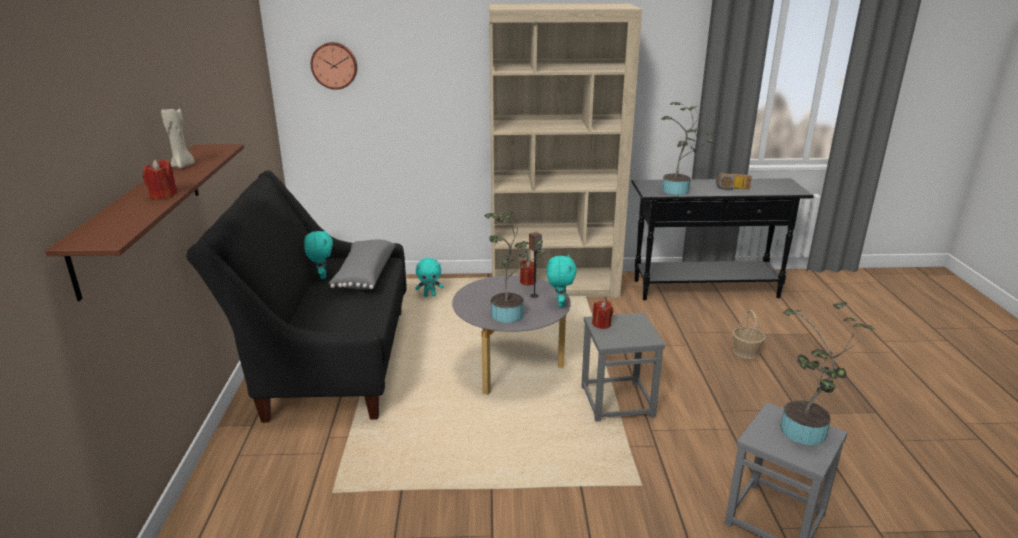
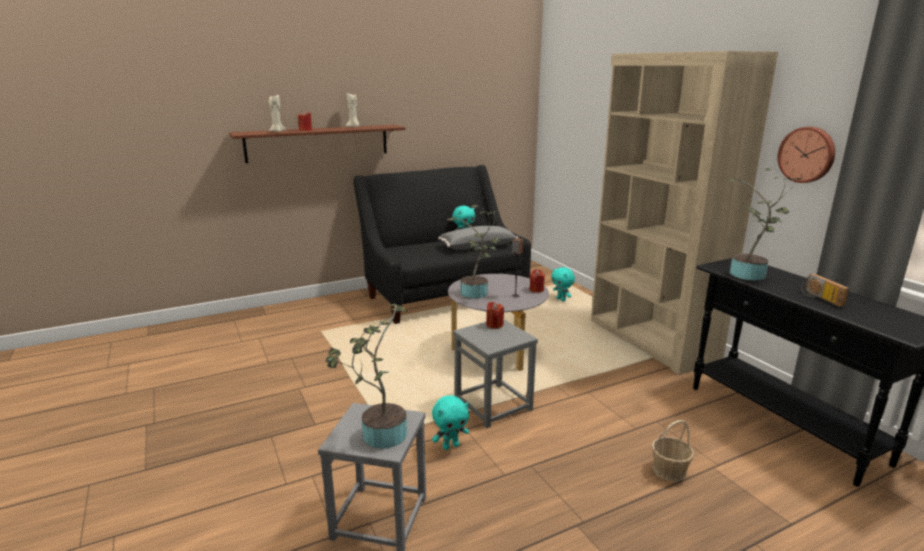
camera: 65 degrees right, 5 degrees down
wall clock [311,42,357,90] -> wall clock moved to [777,127,835,183]
turquoise plush toy [547,254,577,307] -> turquoise plush toy moved to [432,396,469,450]
none -> beige candle [269,95,286,132]

